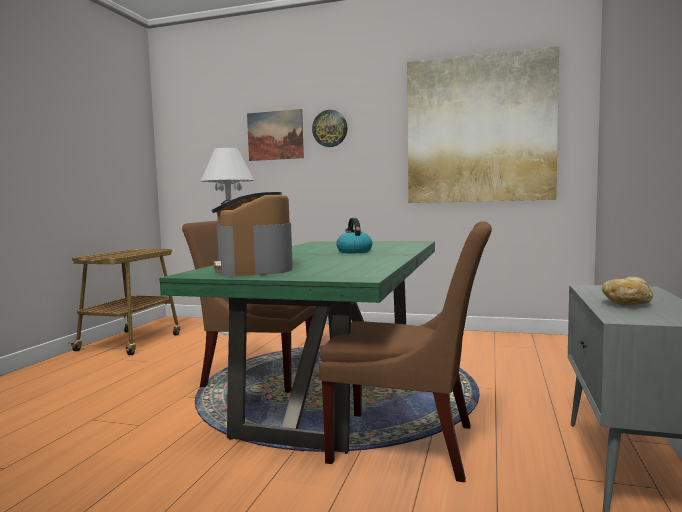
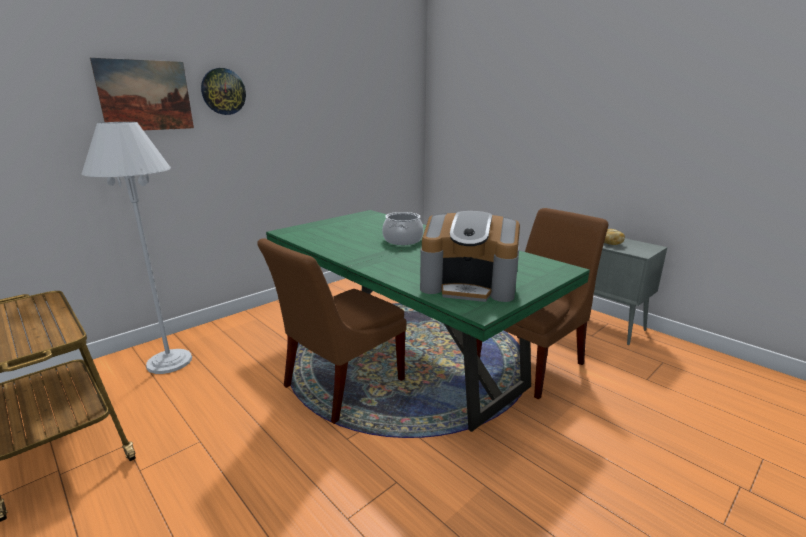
camera: 60 degrees left, 15 degrees up
kettle [336,218,372,253] -> cooking pot [382,212,423,245]
picture [407,46,559,203] -> none

